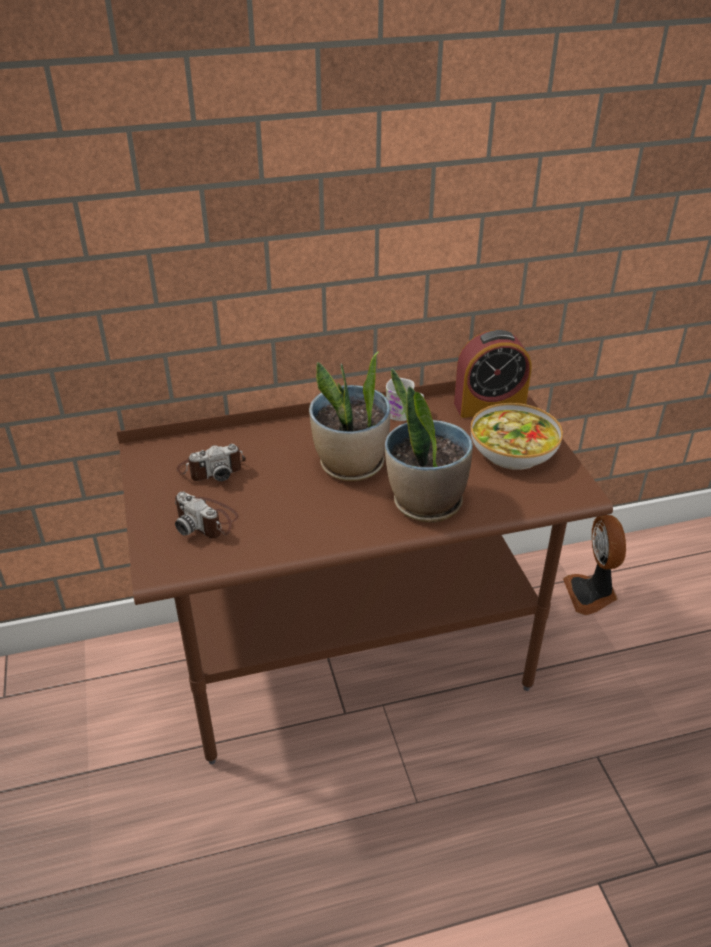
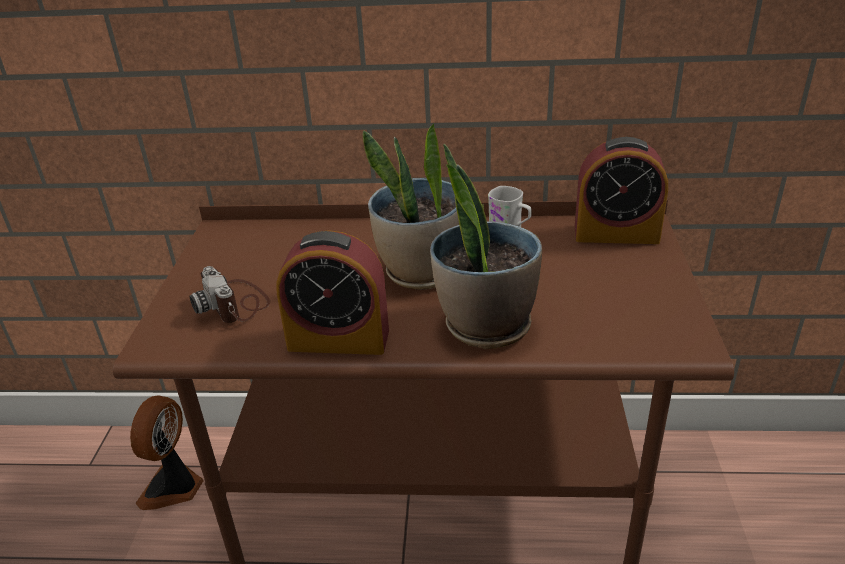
camera: 20 degrees right, 5 degrees down
camera [177,444,246,481] -> none
bowl [471,403,563,470] -> none
fan [563,515,626,615] -> fan moved to [130,396,203,510]
none -> alarm clock [276,230,389,355]

